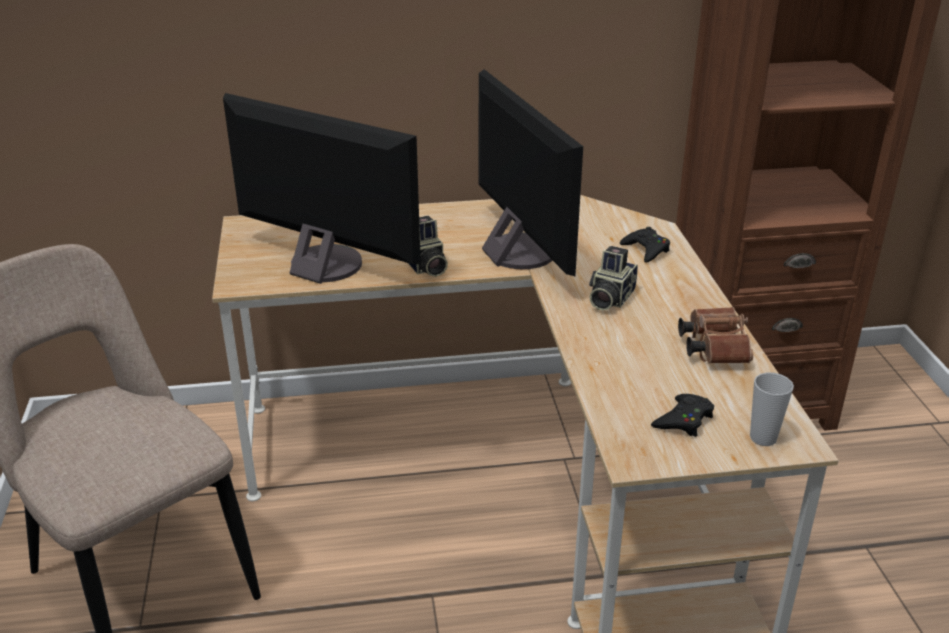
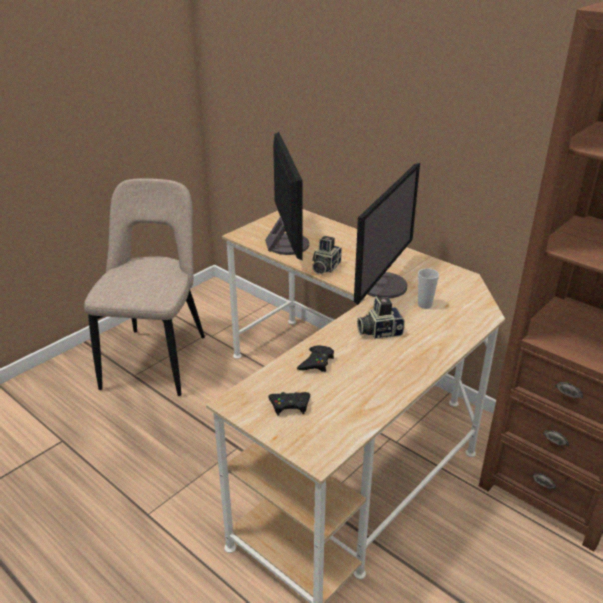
camera: 50 degrees right, 0 degrees up
black game controller [620,227,670,263] -> black game controller moved to [297,346,334,372]
brown binoculars [678,307,753,363] -> none
cup [750,372,794,446] -> cup moved to [418,268,439,309]

